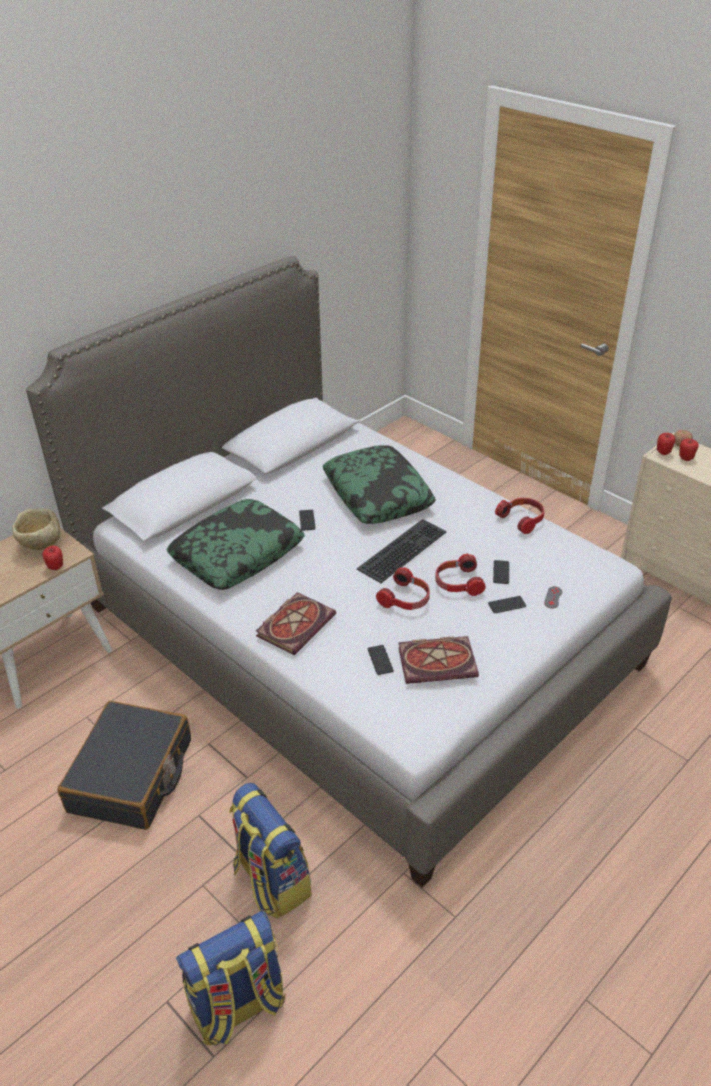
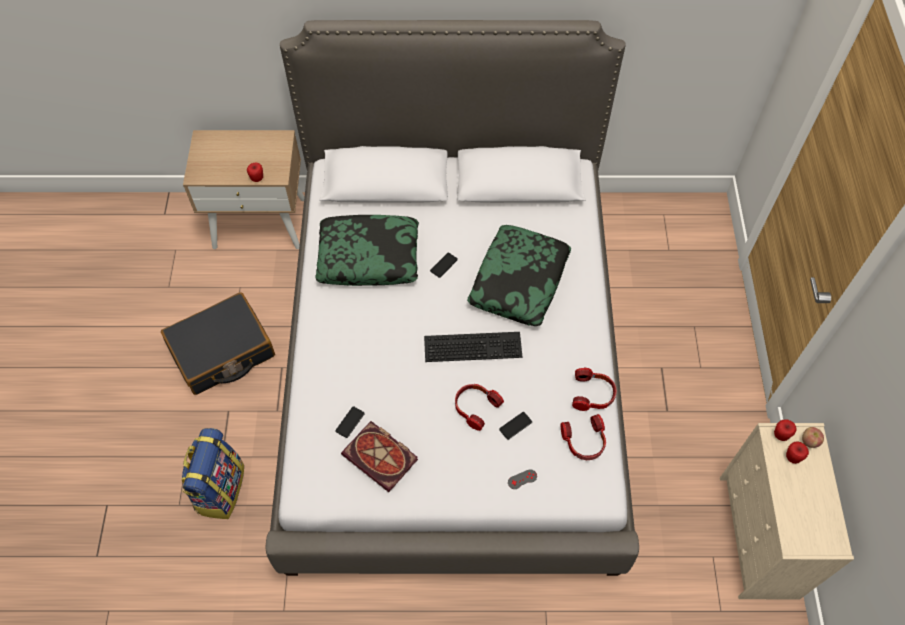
camera: 45 degrees right, 20 degrees up
beige bowl [12,508,61,550] -> none
backpack [176,911,286,1046] -> none
book [256,592,336,655] -> none
headphones [376,567,430,610] -> headphones moved to [561,414,606,460]
phone [488,596,526,613] -> none

